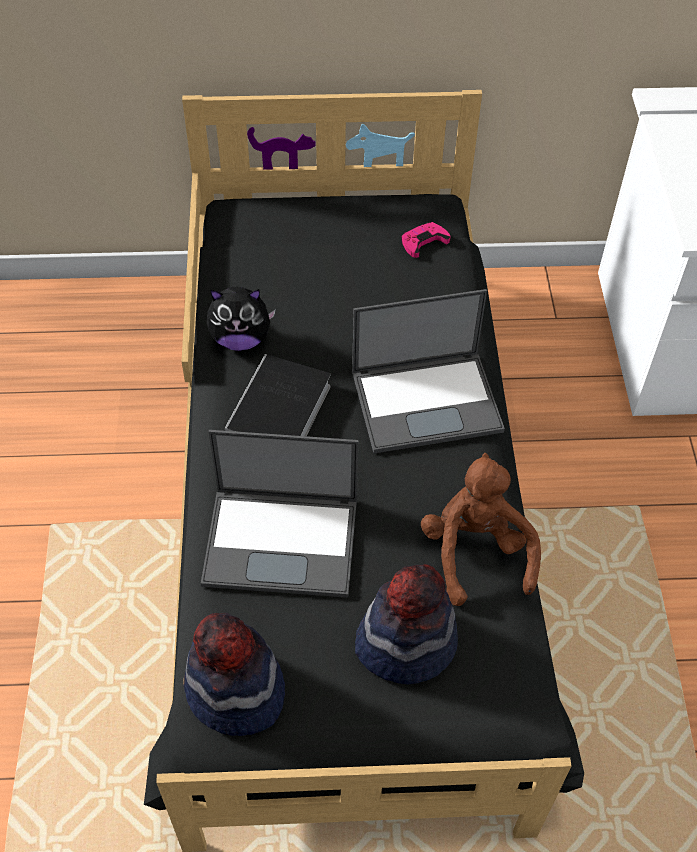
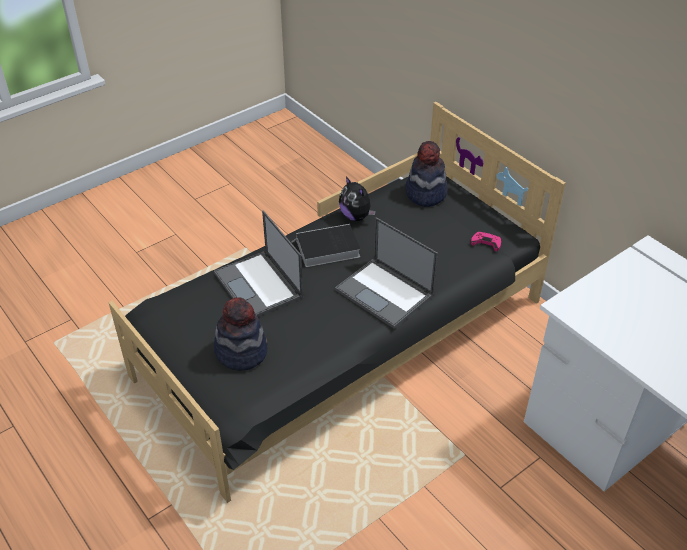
camera: 55 degrees right, 10 degrees down
hat [183,613,285,736] -> hat moved to [405,141,448,207]
brown plush toy [421,453,541,606] -> none

